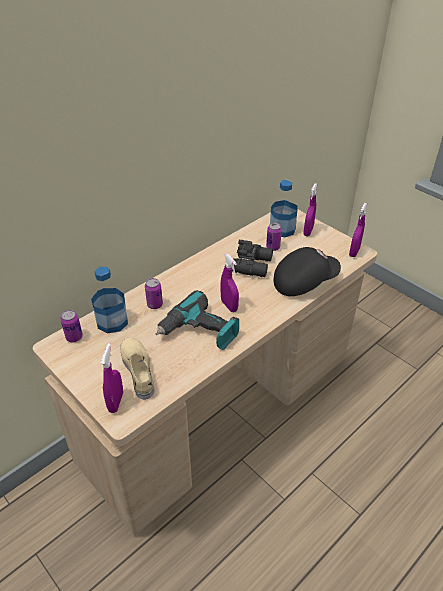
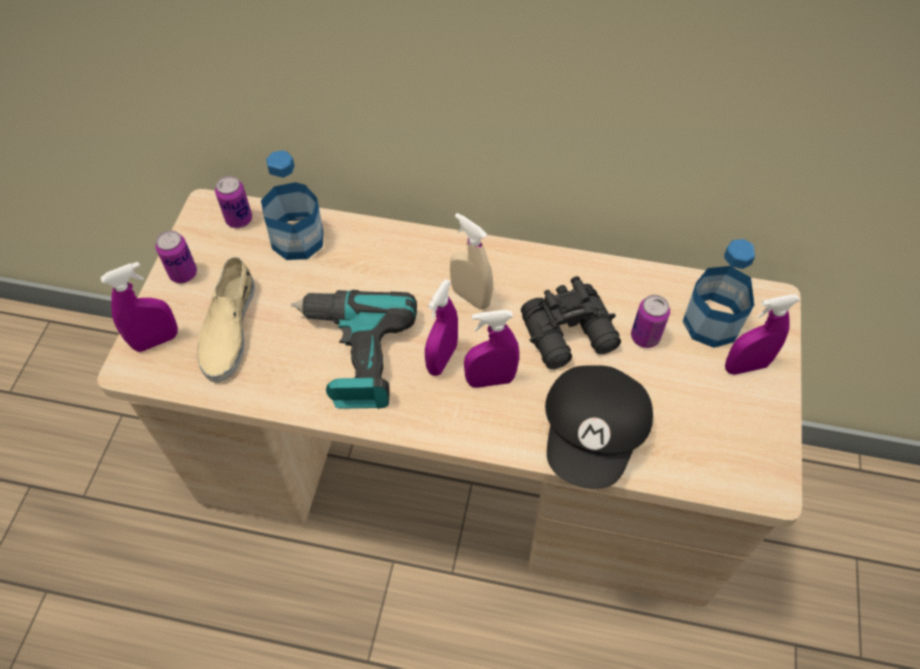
camera: 55 degrees right, 15 degrees up
beige shoe [120,337,155,400] -> beige shoe turned 150 degrees clockwise [198,257,255,383]
can [145,278,163,309] -> can moved to [155,230,197,283]
black cap [274,247,341,296] -> black cap turned 75 degrees clockwise [545,365,653,489]
purple spray bottle [349,203,367,257] -> purple spray bottle moved to [464,310,519,388]
none -> beige spray bottle [450,213,493,310]

